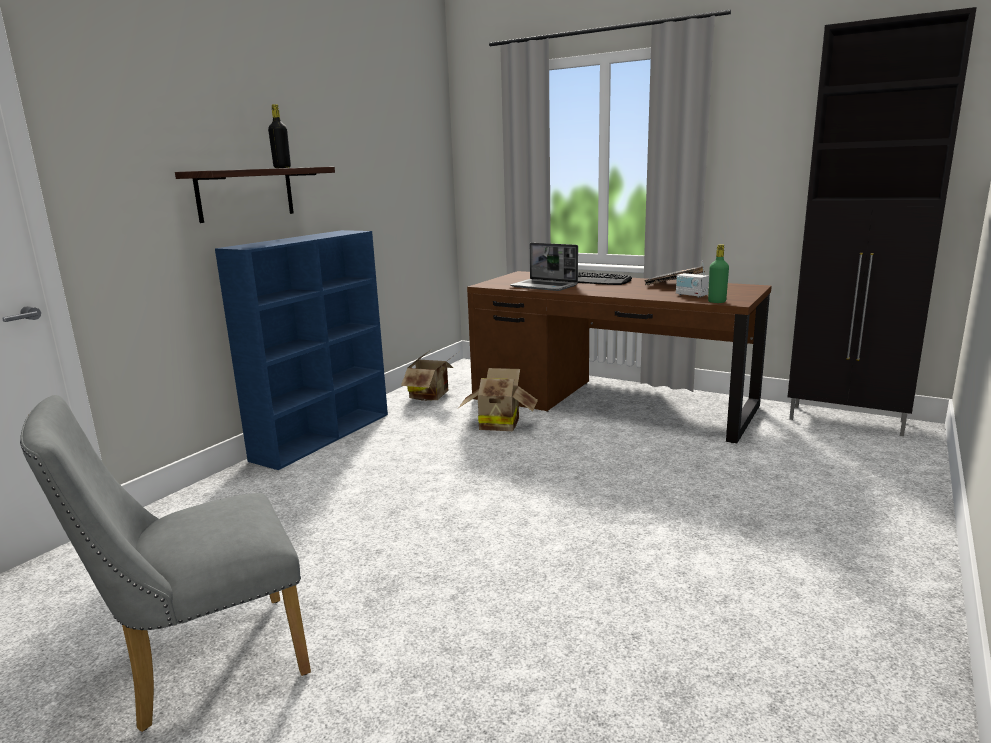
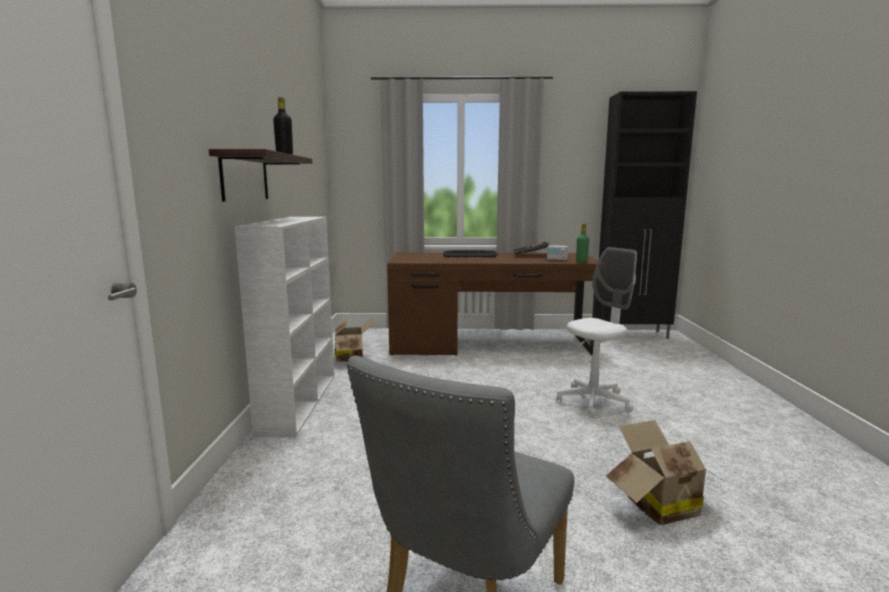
camera: 30 degrees left, 5 degrees down
blue bookcase [215,230,388,470] -> white bookcase [235,217,334,437]
cardboard box [458,368,538,431] -> cardboard box moved to [606,420,726,525]
laptop [510,243,578,291] -> none
none -> white office chair [556,247,637,417]

